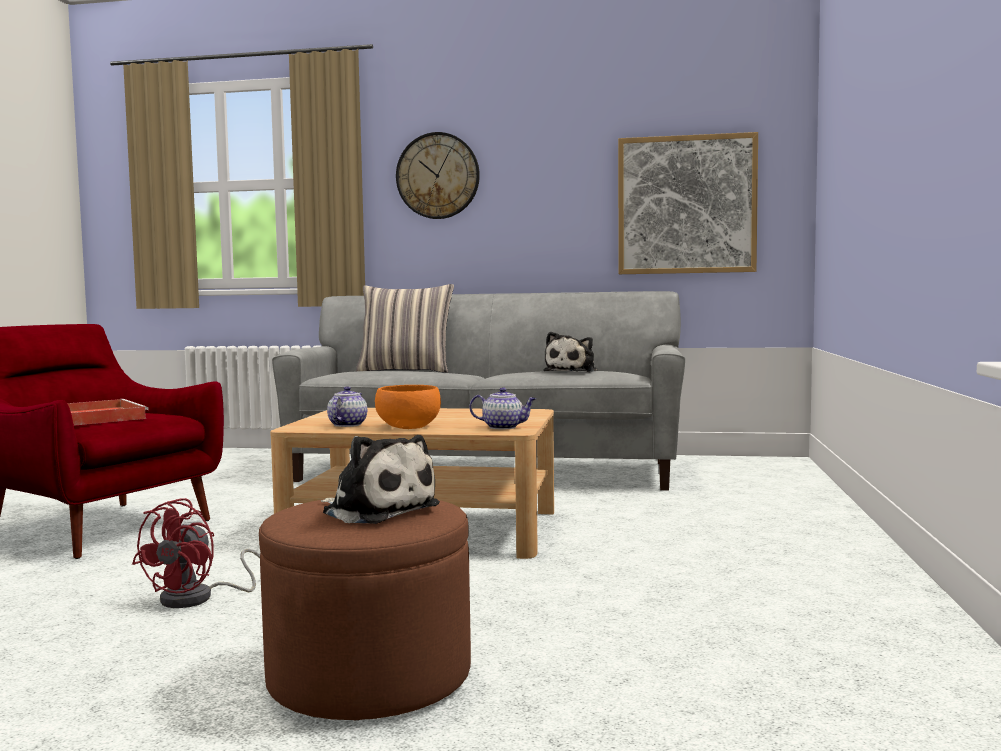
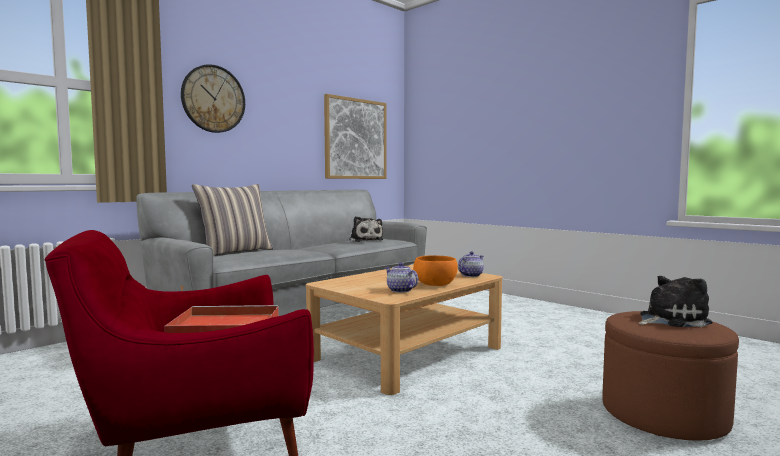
camera: 55 degrees left, 0 degrees up
red fan [132,498,260,608] -> none

